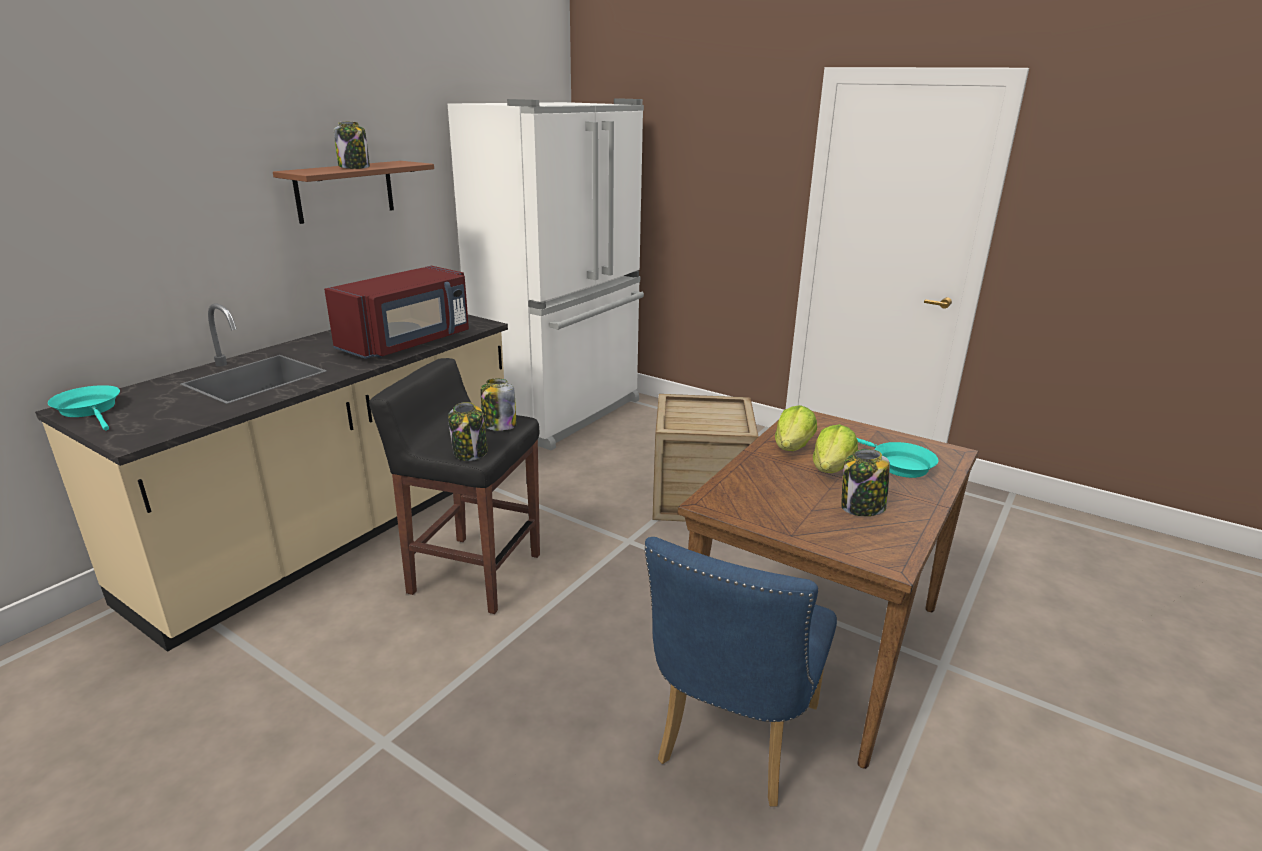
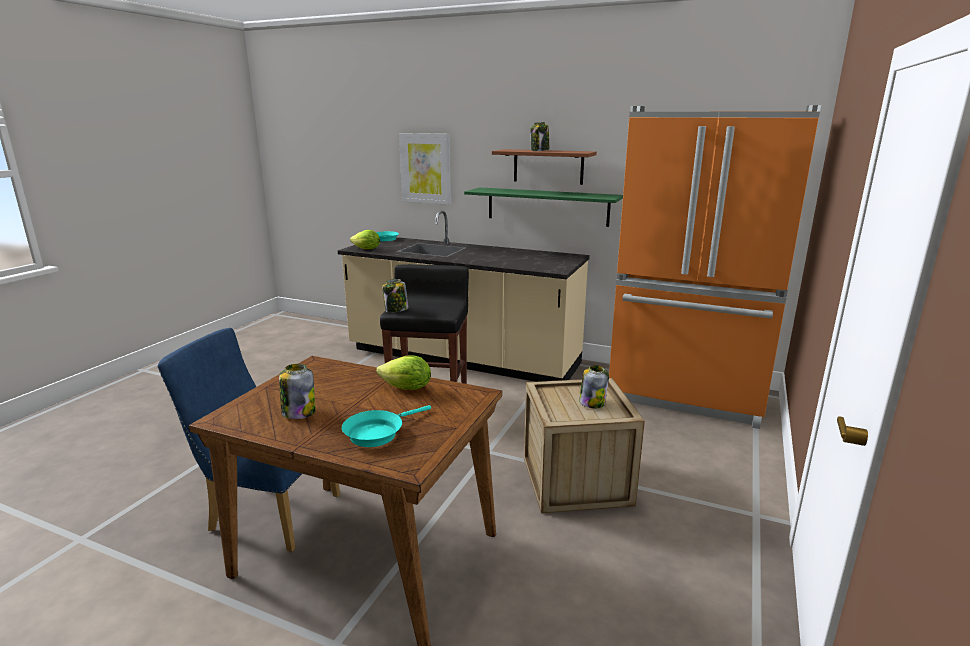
camera: 80 degrees right, 5 degrees down
red microwave [324,266,469,359] -> none
white fridge [448,98,644,450] -> orange fridge [609,105,821,429]
jar [481,379,516,431] -> jar moved to [579,365,609,408]
lettuce [813,424,858,473] -> lettuce moved to [350,230,380,249]
none -> picture [399,133,451,205]
none -> green shelf [464,187,623,227]

